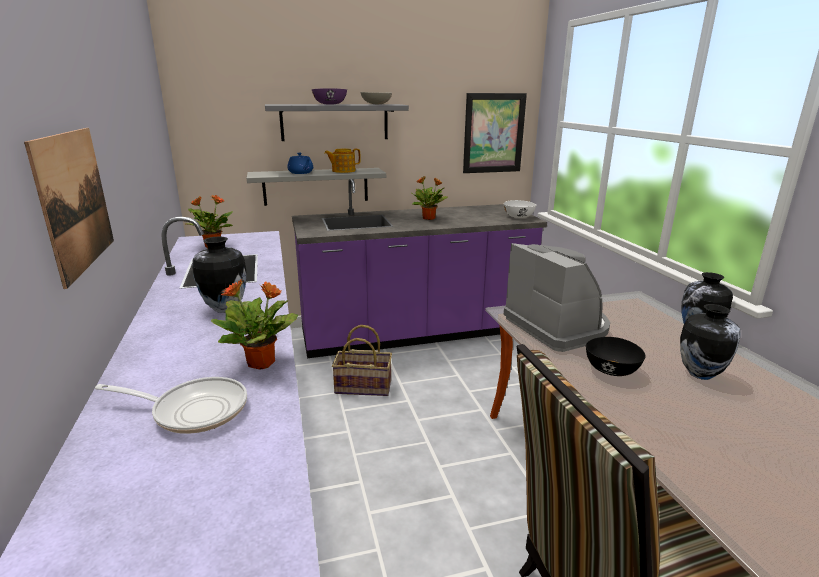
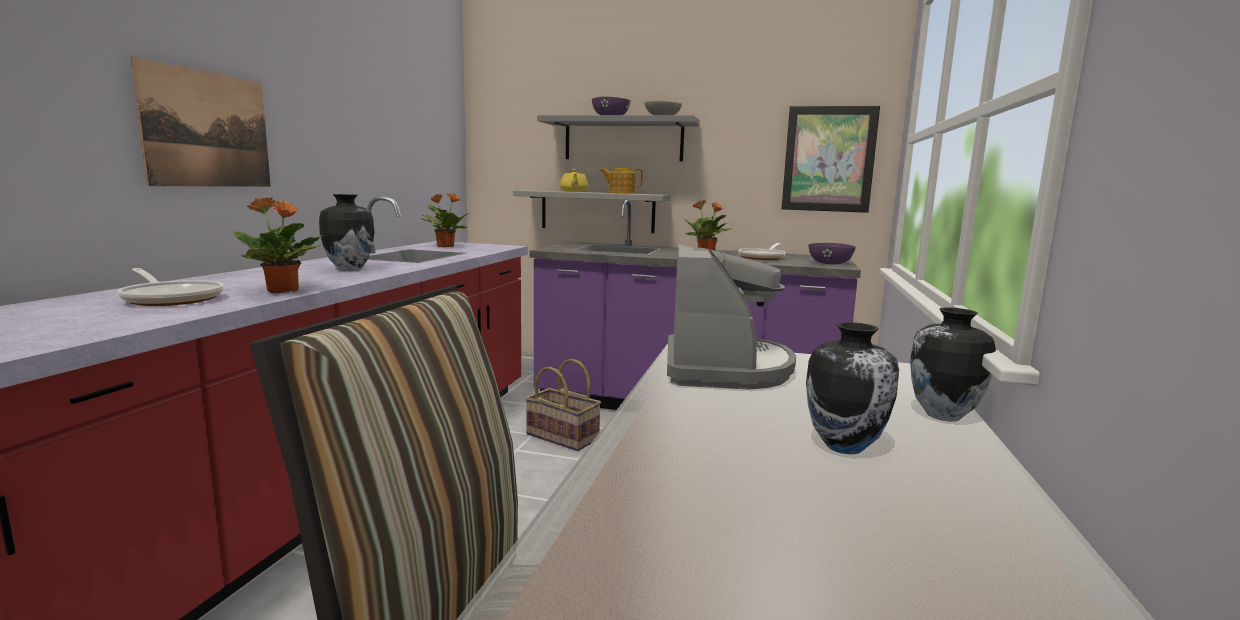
camera: 30 degrees right, 10 degrees down
blue teapot [287,153,313,174] -> yellow teapot [560,169,588,192]
white bowl [504,200,536,218] -> purple bowl [808,243,856,265]
black bowl [586,337,646,376] -> none
none -> frying pan [738,243,786,260]

